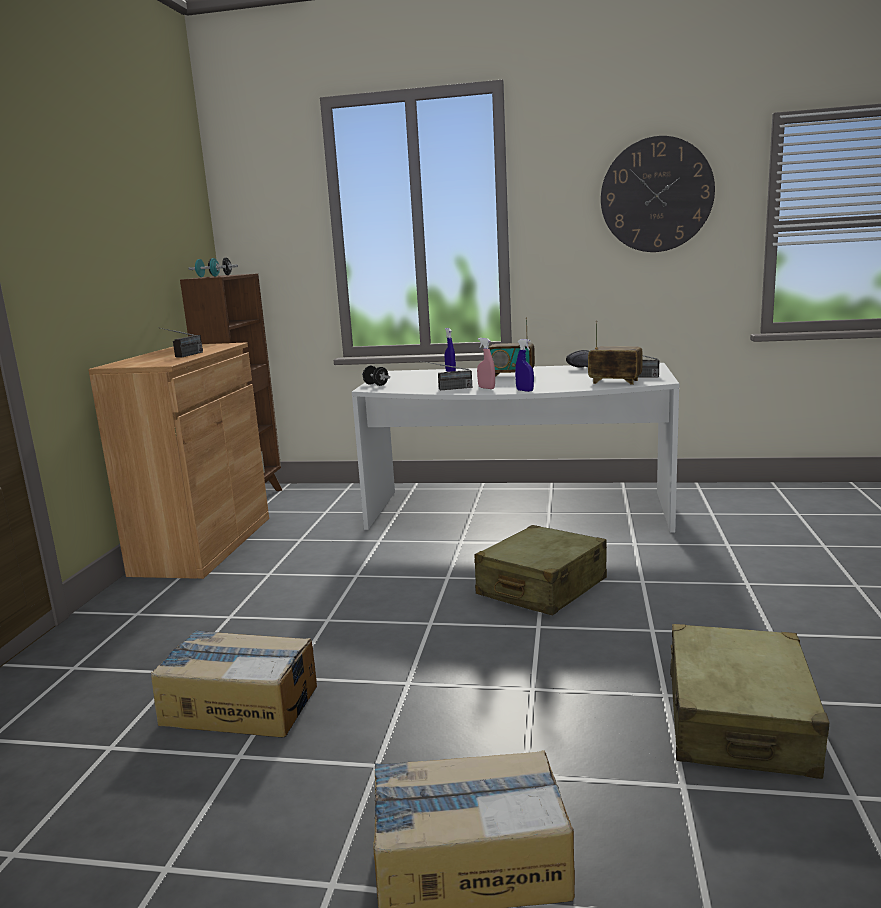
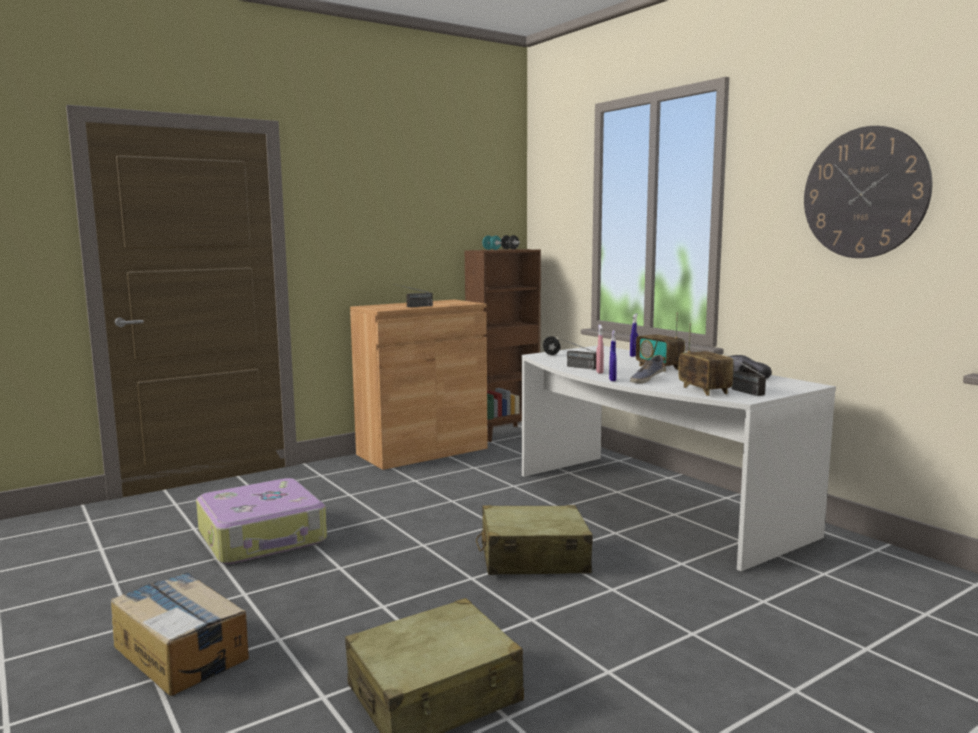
camera: 45 degrees right, 5 degrees down
cardboard box [151,630,317,738] -> suitcase [196,478,327,564]
none -> shoe [630,355,665,384]

